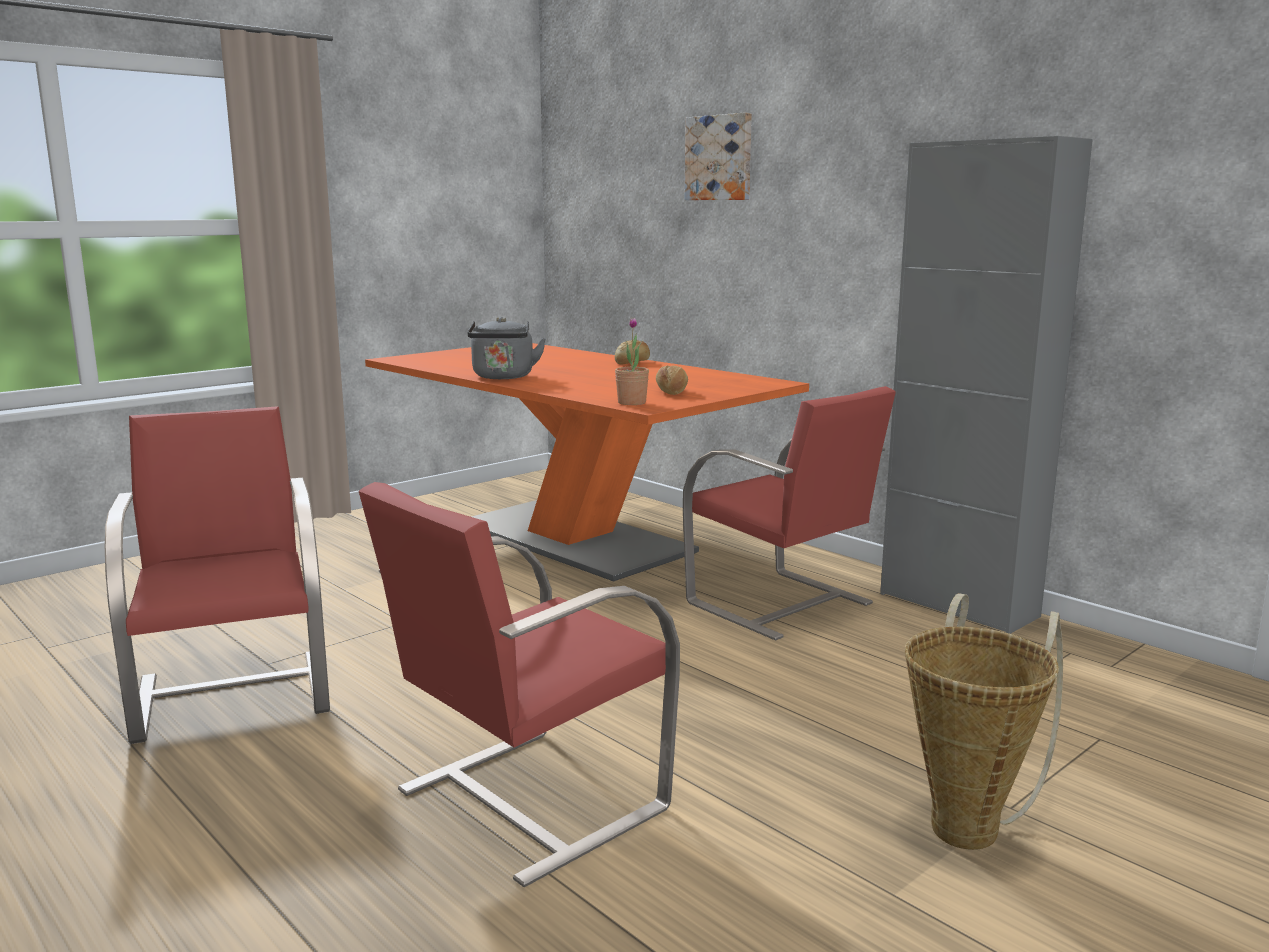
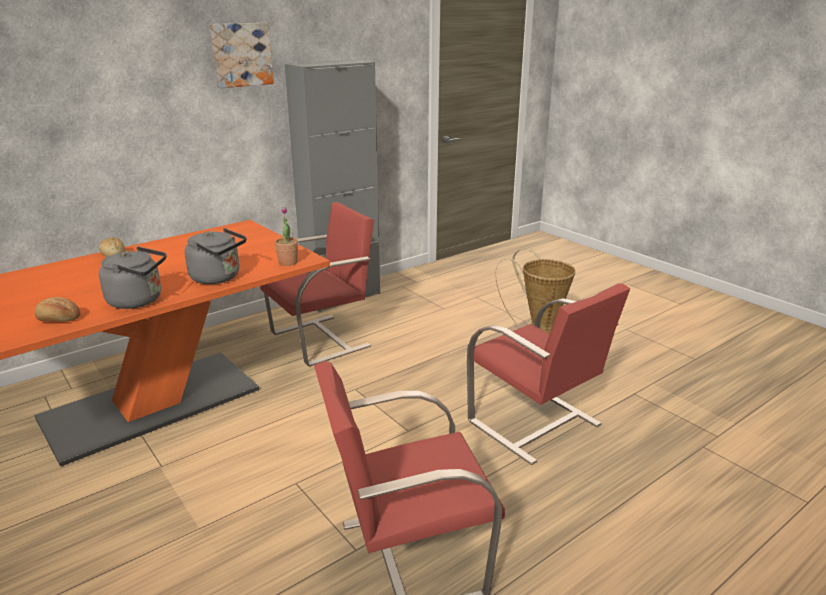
camera: 85 degrees left, 10 degrees up
bread [656,366,688,395] -> bread moved to [35,297,80,321]
picture [685,112,752,200] -> picture moved to [210,23,274,88]
none -> grey kettle [185,228,246,284]

